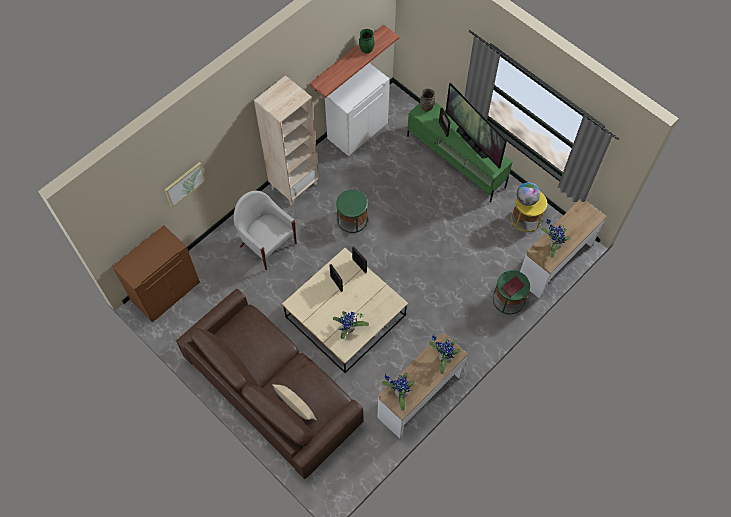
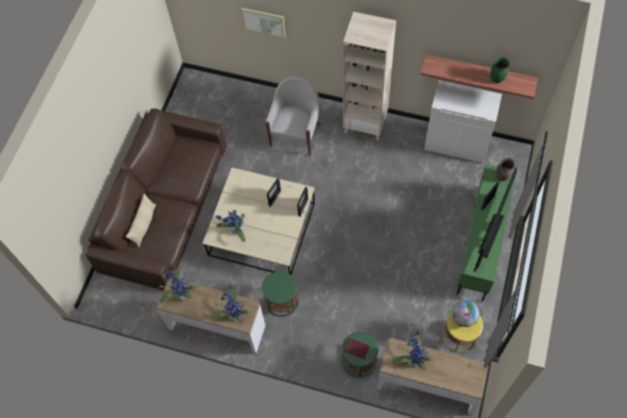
camera: 65 degrees right, 0 degrees up
brown cabinet [112,225,200,322] -> none
green side table [336,190,368,233] -> green side table moved to [262,271,298,316]

